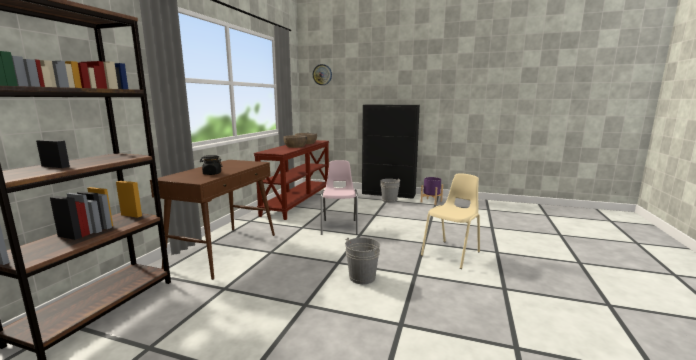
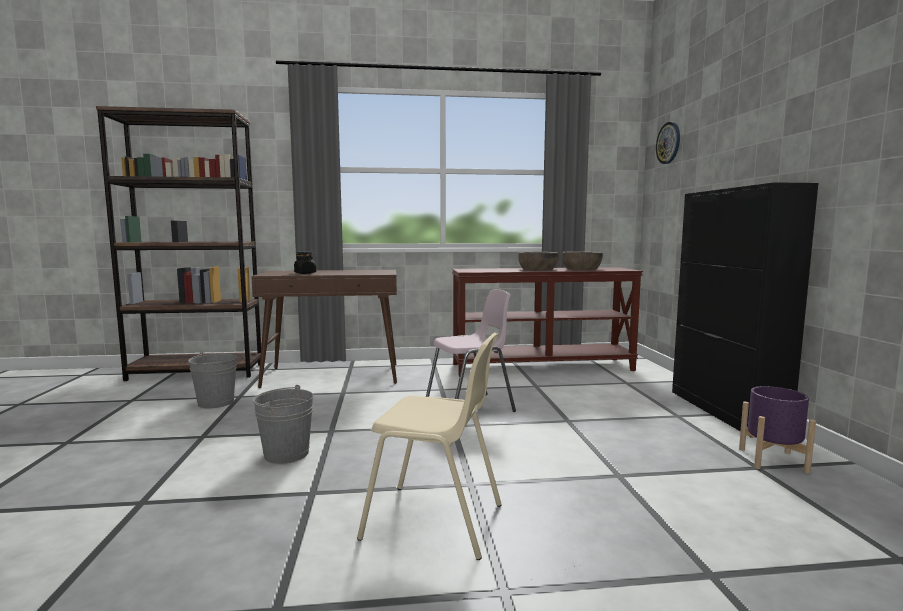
camera: 65 degrees right, 5 degrees down
grey bucket [380,178,400,203] -> grey bucket moved to [188,352,237,408]

